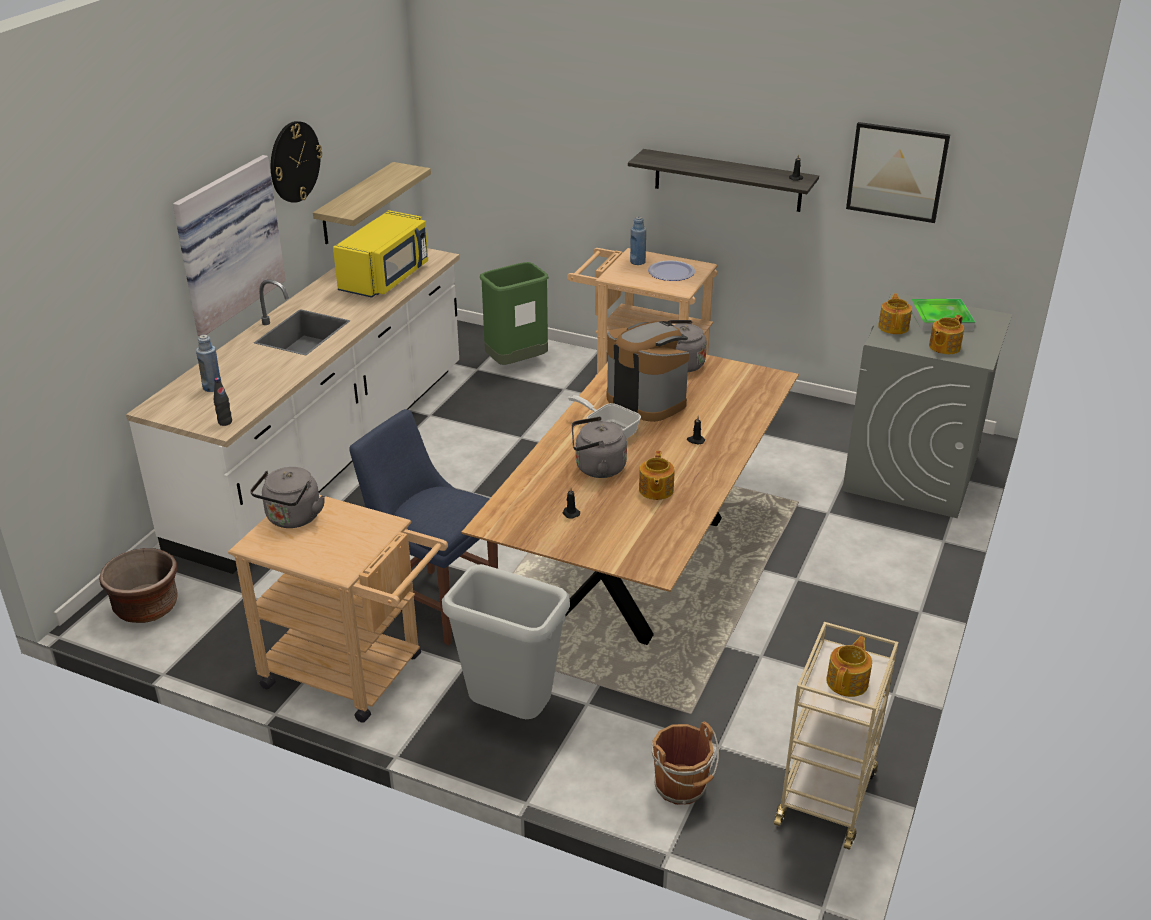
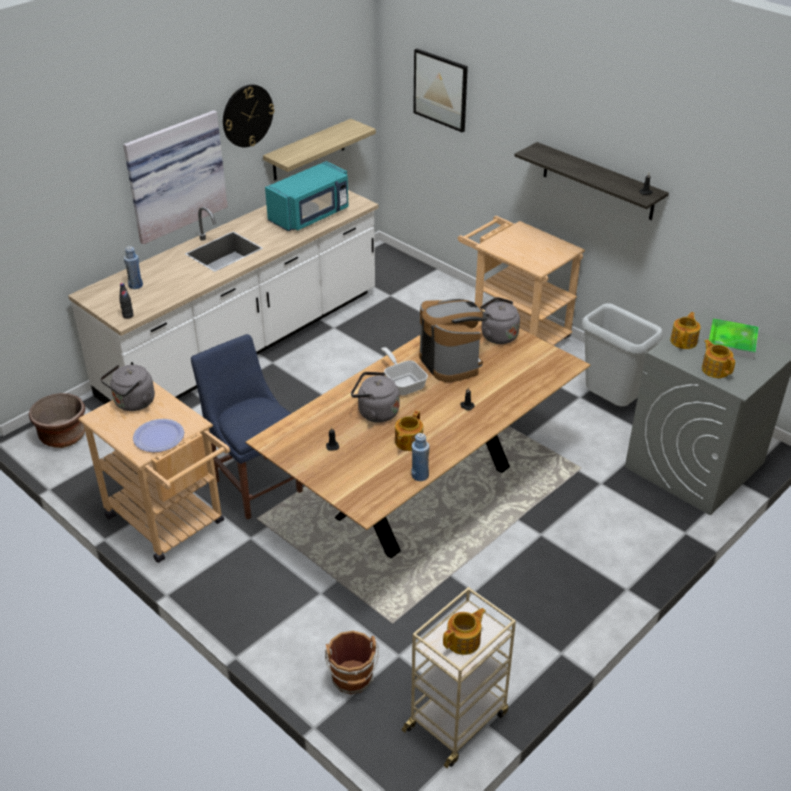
camera: 20 degrees right, 5 degrees up
yellow microwave [333,210,428,298] -> turquoise microwave [265,161,349,231]
grey trash can [442,564,570,719] -> grey trash can moved to [582,303,663,406]
green trash can [480,262,549,365] -> none
blue bottle [630,217,646,265] -> blue bottle moved to [412,433,429,481]
plate [648,260,695,281] -> plate moved to [133,419,184,452]
picture [846,122,950,223] -> picture moved to [413,48,468,133]
teapot [929,315,964,354] -> teapot turned 90 degrees clockwise [702,339,735,378]

